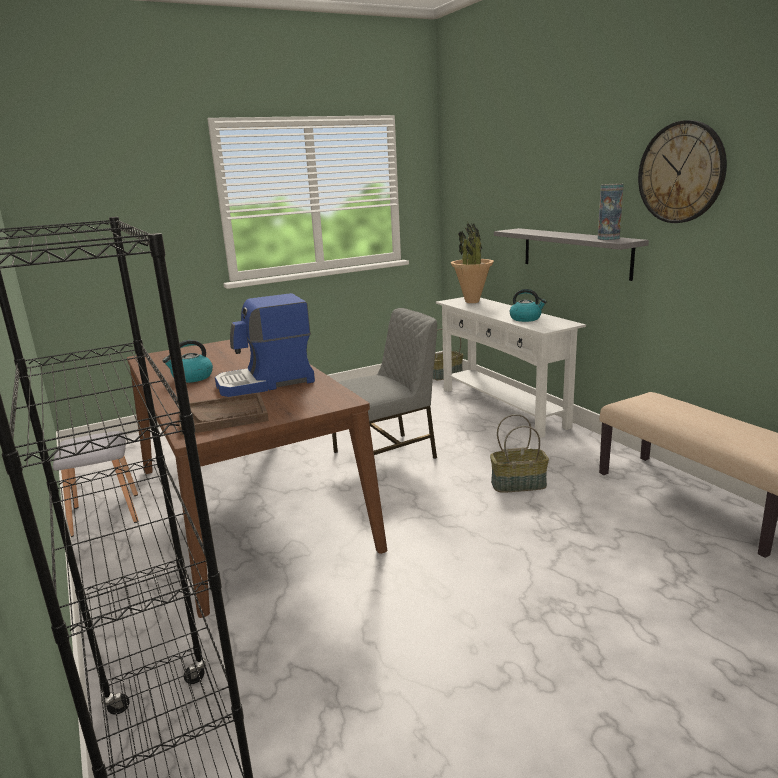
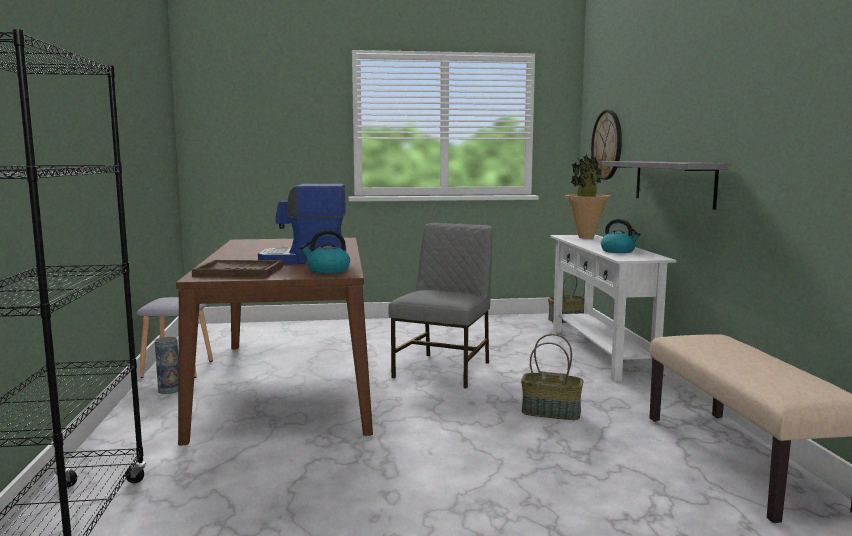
camera: 20 degrees right, 10 degrees down
kettle [162,340,213,383] -> kettle moved to [300,230,350,274]
grey chair [332,308,437,459] -> grey chair turned 60 degrees counterclockwise [388,223,493,389]
vase [598,184,624,240] -> vase moved to [155,337,178,394]
wall clock [638,120,727,223] -> wall clock moved to [591,110,622,180]

